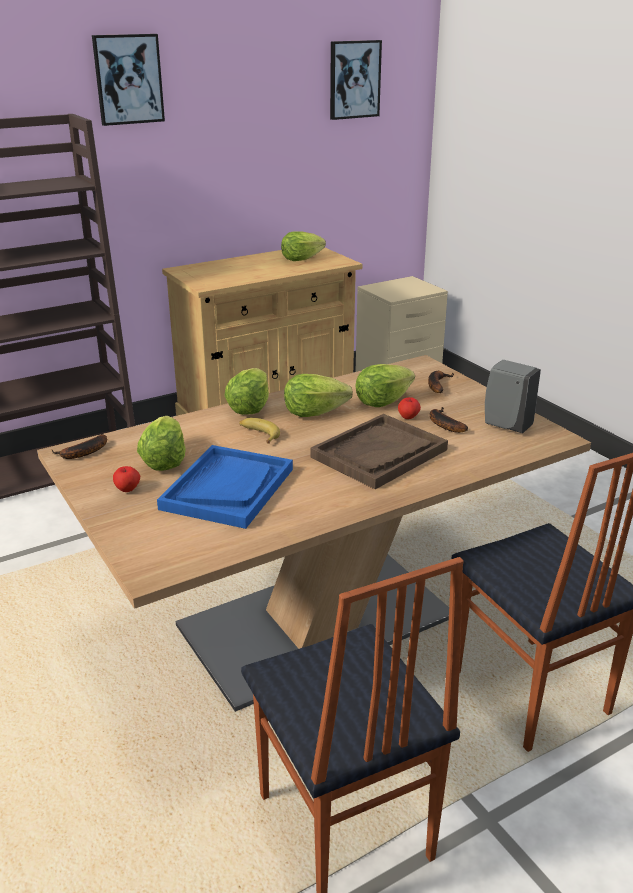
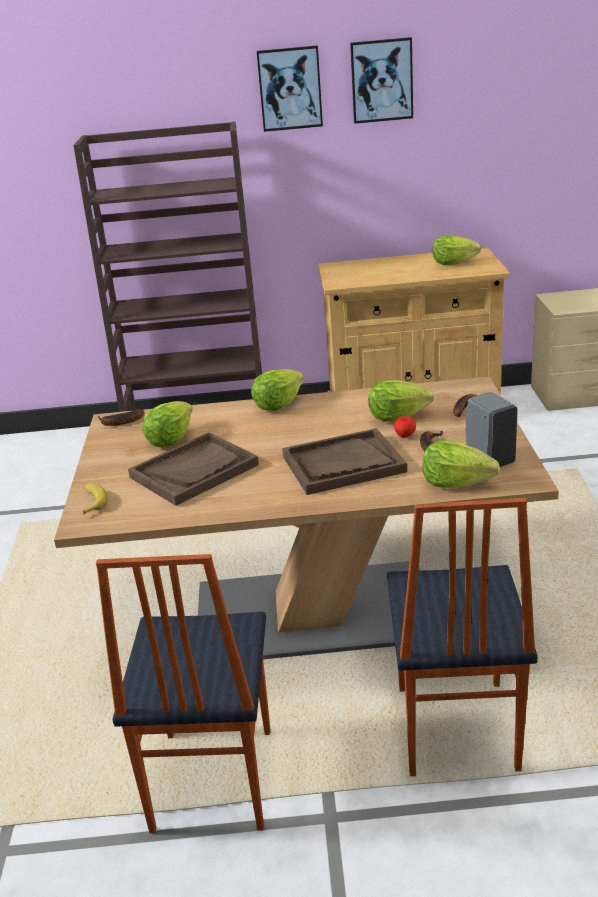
camera: 30 degrees right, 0 degrees up
apple [113,466,140,492] -> none
blue tray [157,445,293,529] -> brown tray [128,432,259,506]
banana [239,418,280,444] -> banana moved to [83,483,108,514]
lettuce [284,374,353,417] -> lettuce moved to [422,440,500,488]
picture [330,40,382,120] -> picture moved to [350,37,413,124]

